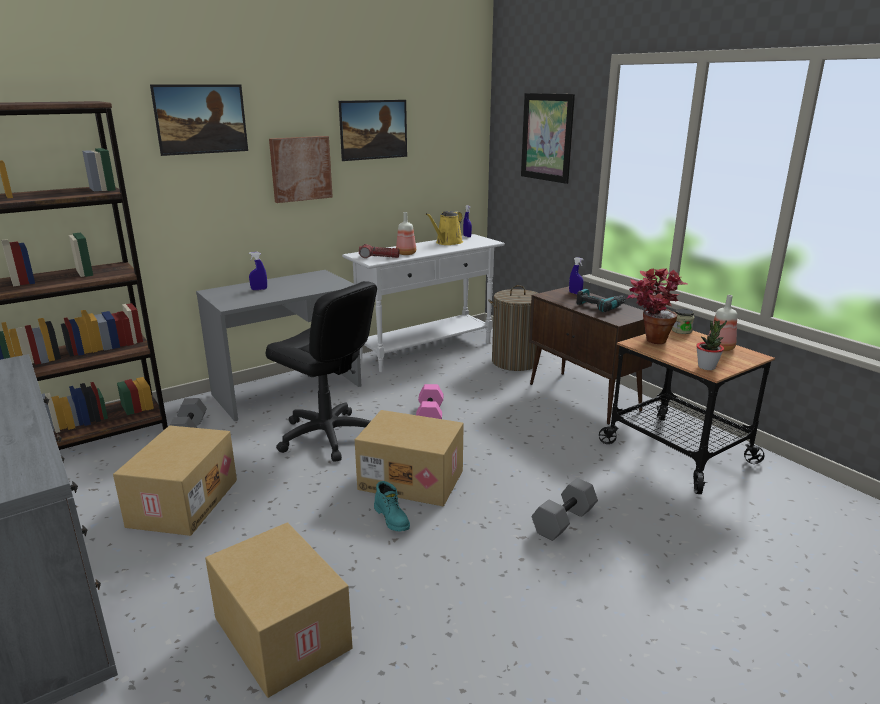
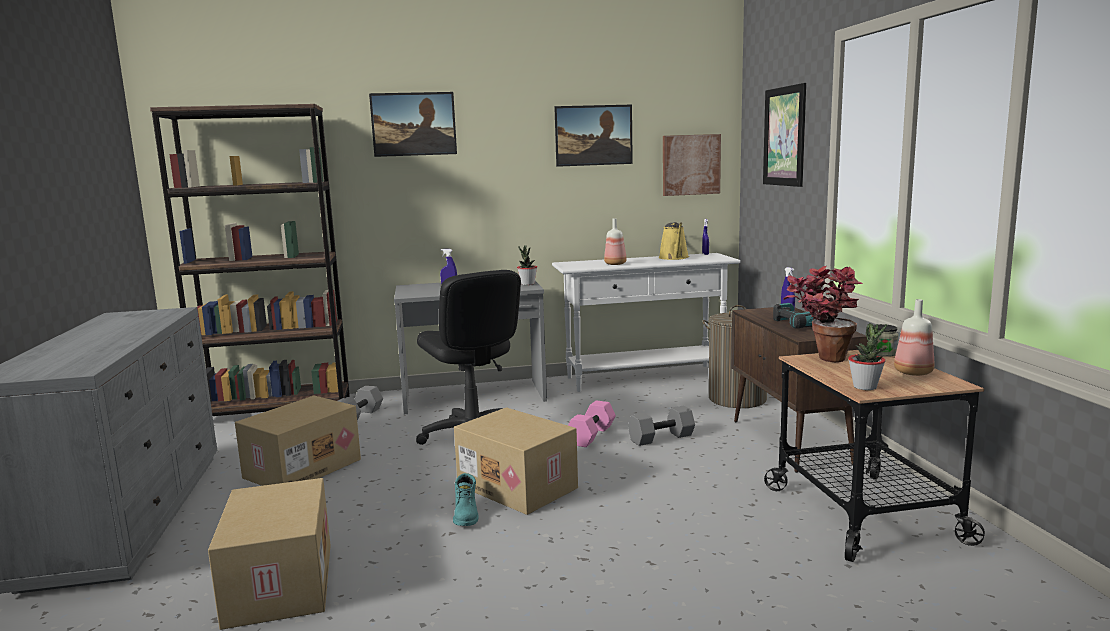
camera: 25 degrees right, 10 degrees down
picture [269,136,333,203] -> picture moved to [663,134,721,196]
flashlight [359,244,400,258] -> none
yellow watering can [426,211,463,245] -> yellow watering can turned 60 degrees counterclockwise [659,222,689,260]
grey dumbbell [532,478,598,541] -> grey dumbbell moved to [628,406,695,446]
none -> potted plant [517,245,537,285]

